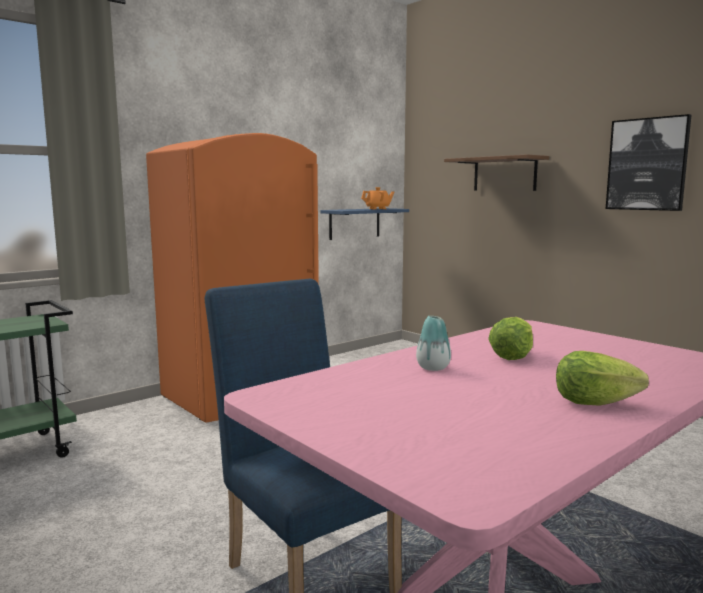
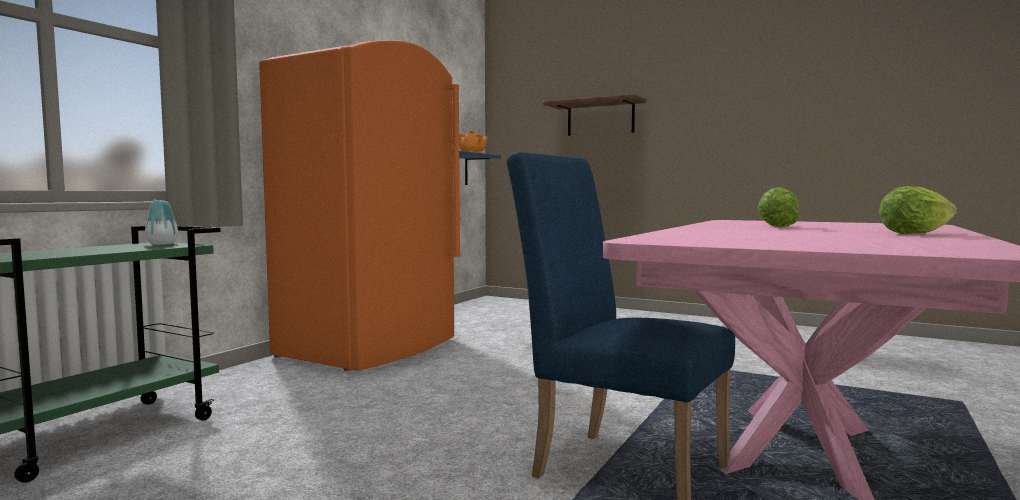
camera: 20 degrees left, 5 degrees down
vase [416,316,451,371] -> vase moved to [145,200,178,245]
picture [606,114,692,211] -> none

